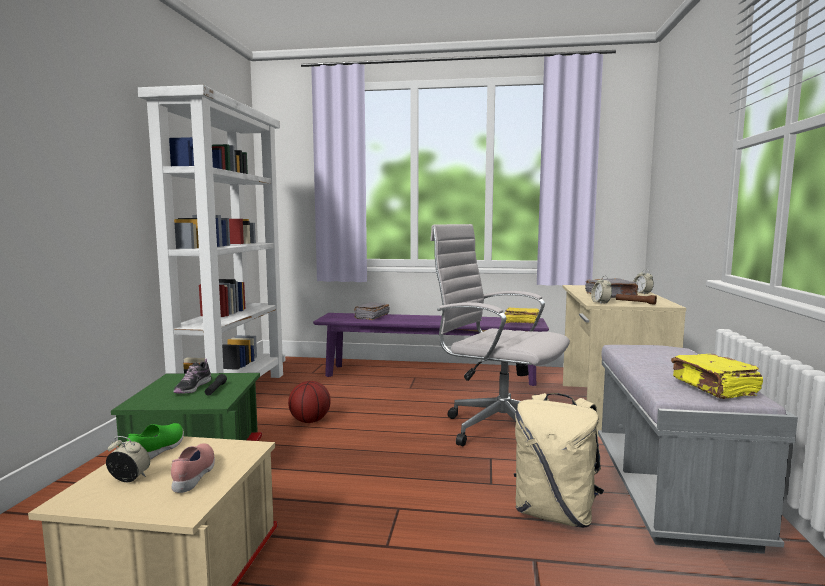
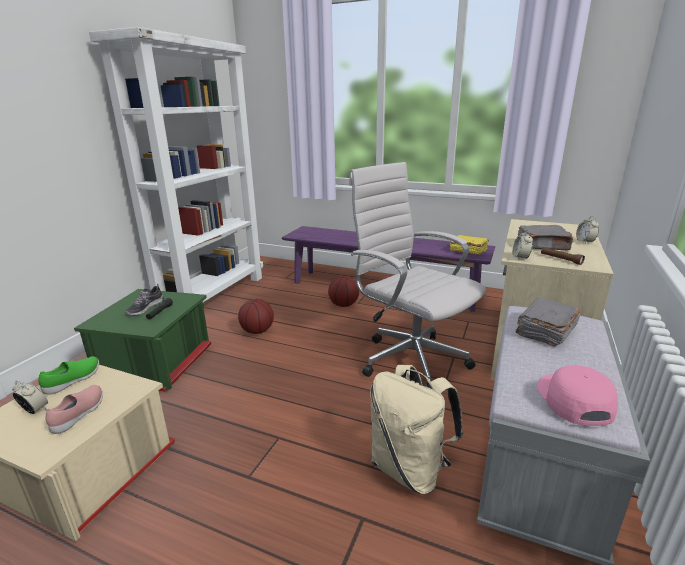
camera: 15 degrees right, 15 degrees up
grey book [354,302,390,320] -> grey book moved to [516,298,581,347]
yellow book [671,354,763,399] -> pink cap [537,365,618,426]
none -> basketball [328,276,359,307]

